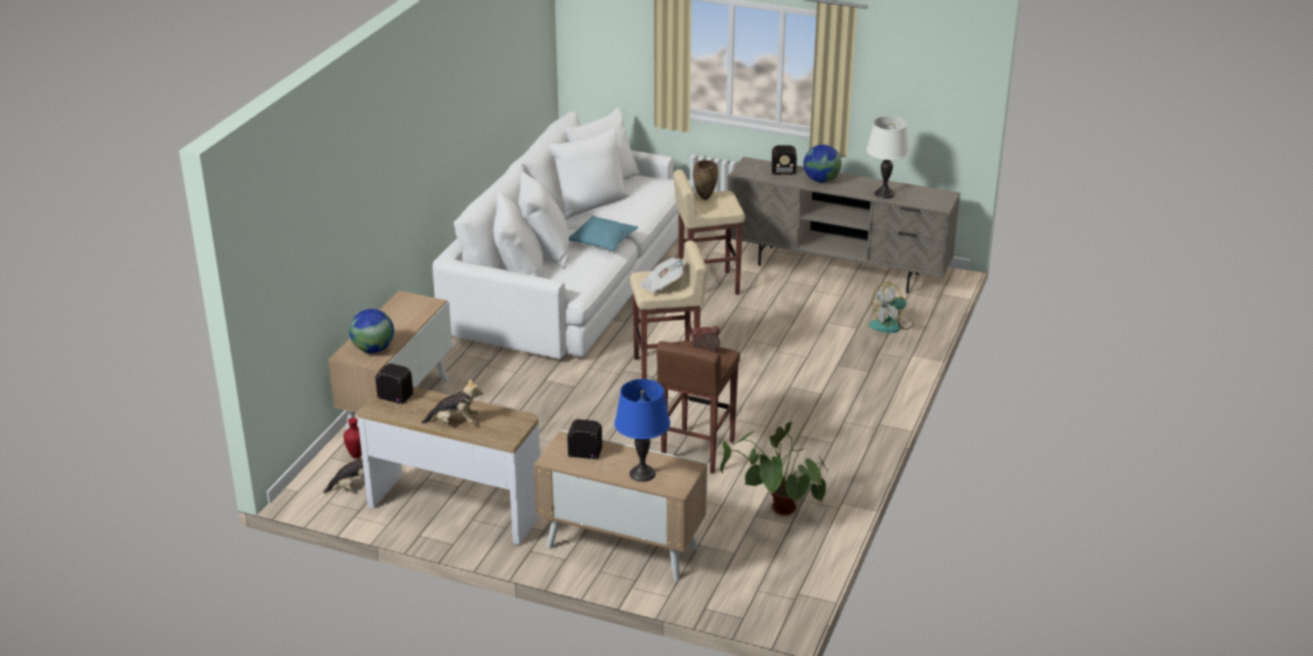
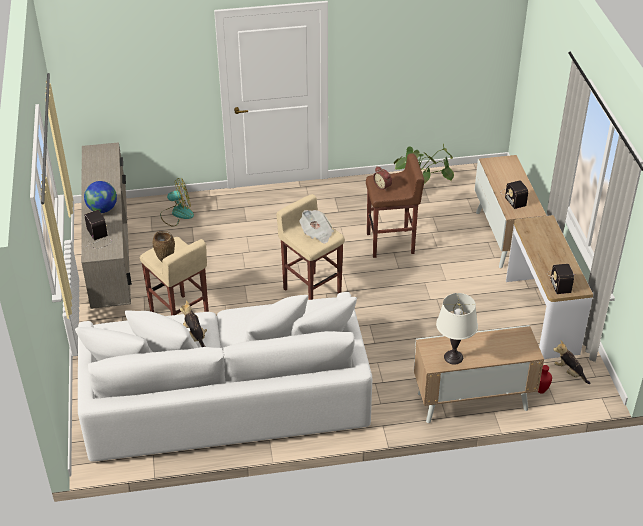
camera: 120 degrees left, 10 degrees up
globe [349,309,394,353] -> none
plush toy [422,378,483,423] -> plush toy moved to [180,300,207,347]
turquoise pillow [569,216,638,251] -> none
blue table lamp [614,379,670,482] -> none
white table lamp [866,116,910,199] -> white table lamp moved to [436,293,478,365]
fan [869,282,914,333] -> fan turned 45 degrees counterclockwise [160,178,194,227]

